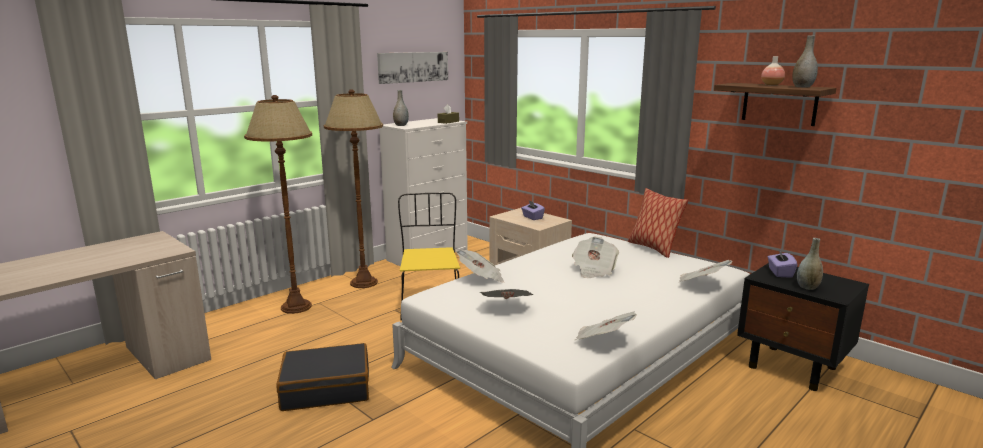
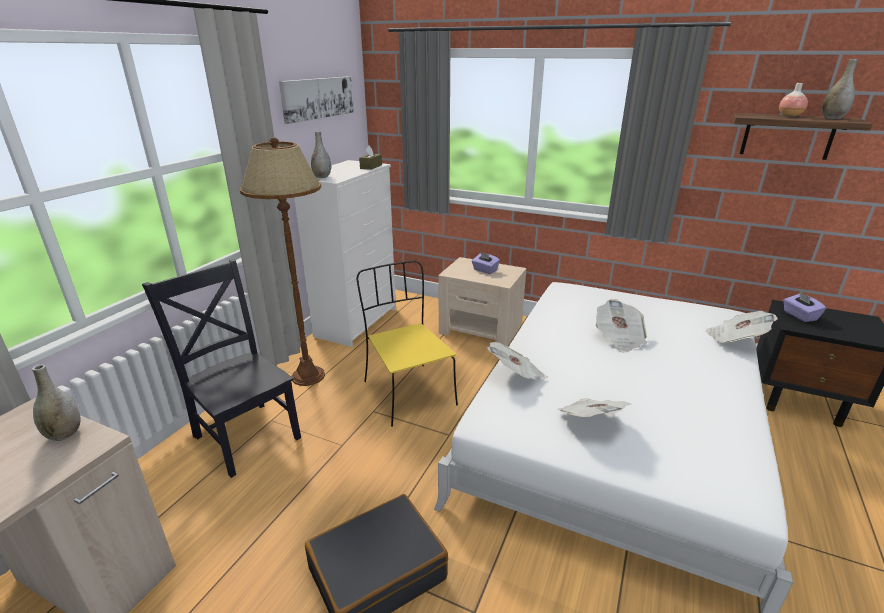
camera: 20 degrees left, 10 degrees up
brown floor lamp [244,95,312,314] -> black chair [142,259,301,478]
newspaper [575,311,637,340] -> none
pillow [628,188,688,258] -> none
grey vase [797,238,823,290] -> grey vase moved to [32,364,81,441]

